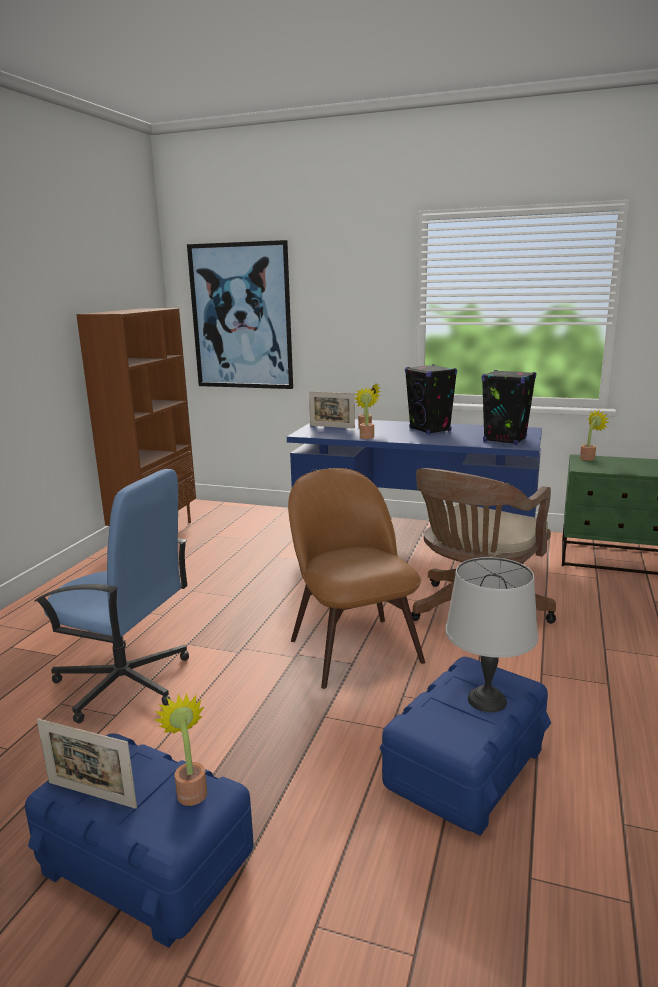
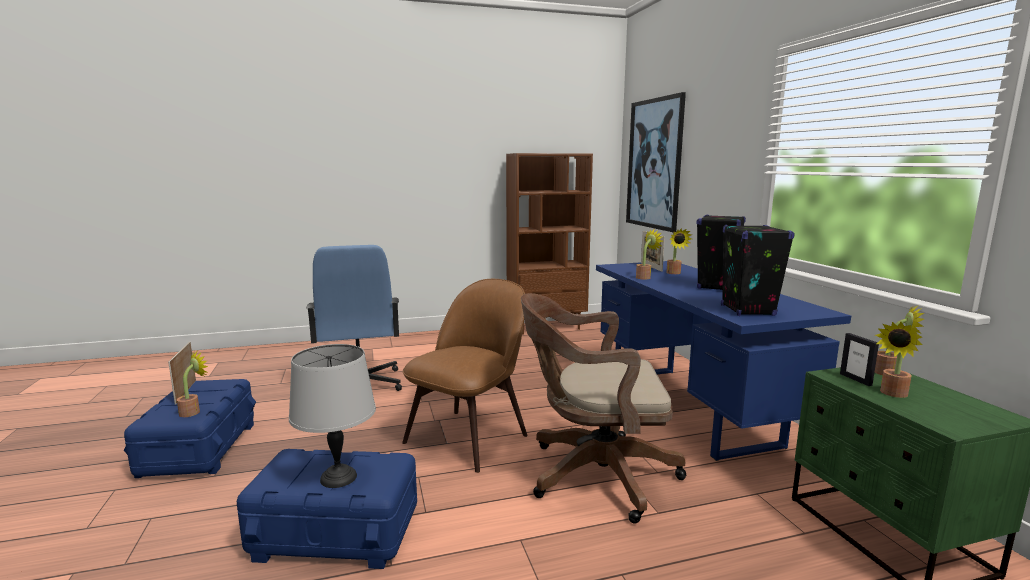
camera: 55 degrees right, 5 degrees down
none -> picture frame [840,333,879,386]
none -> potted plant [875,322,923,398]

